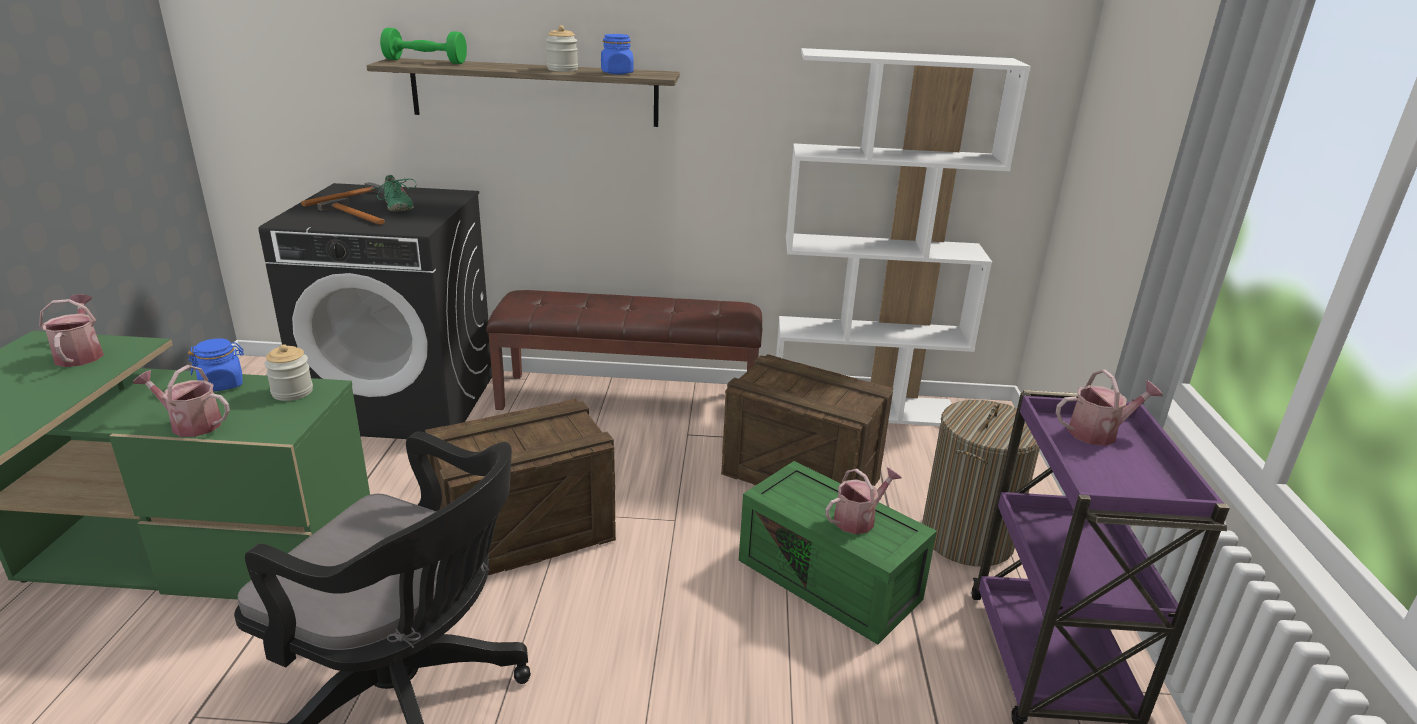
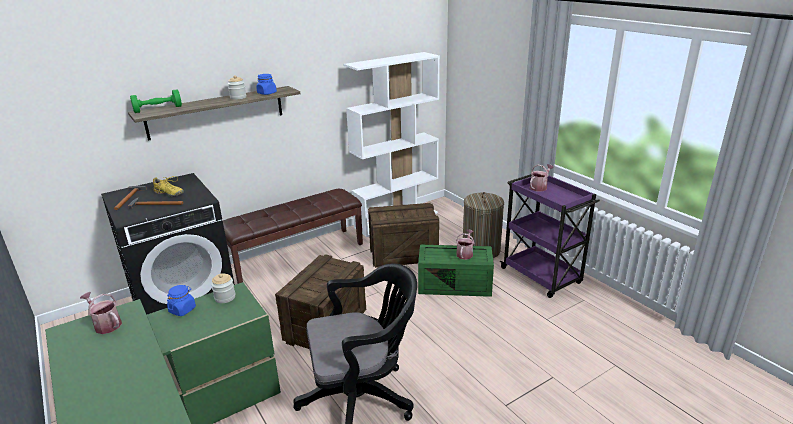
camera: 35 degrees left, 0 degrees up
watering can [133,365,230,437] -> none
green shoe [371,175,416,211] -> yellow shoe [152,176,184,197]

